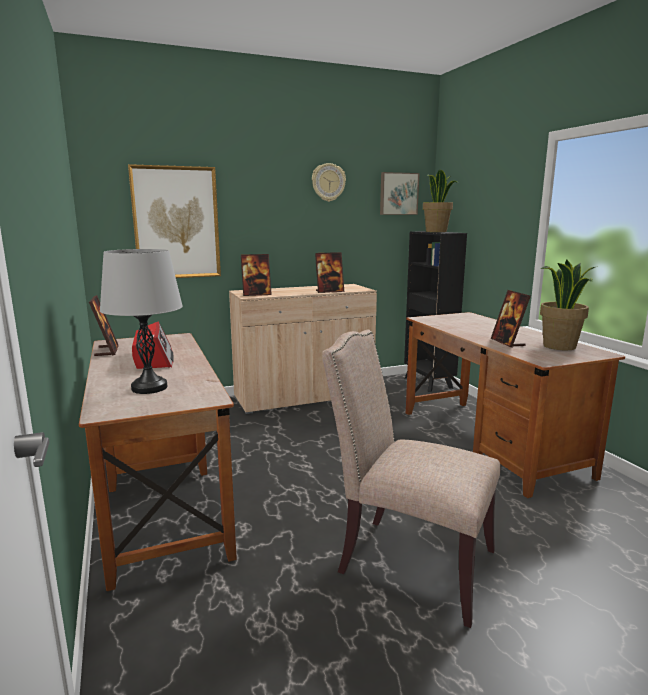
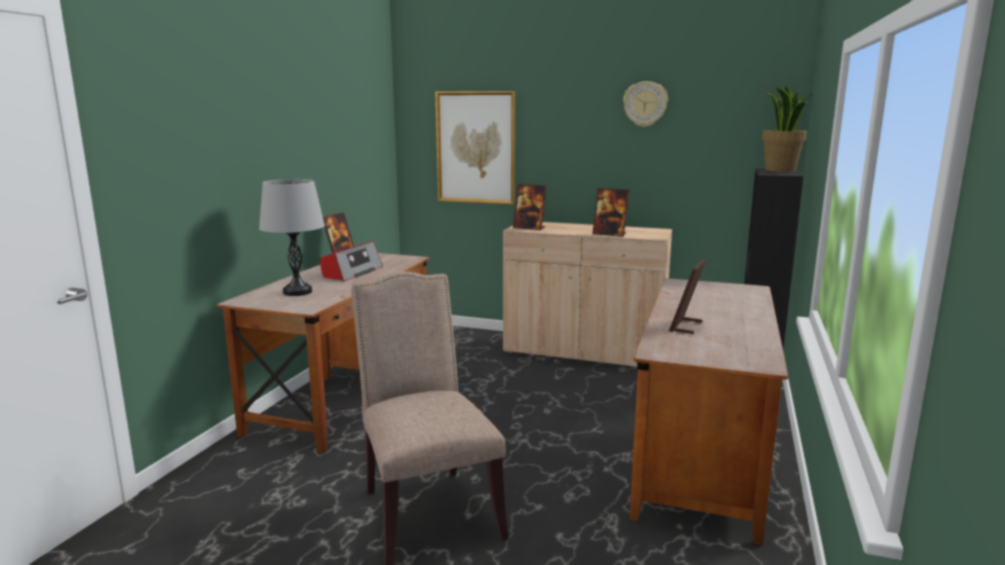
camera: 40 degrees right, 0 degrees up
picture [380,172,419,215] -> none
potted plant [540,260,595,350] -> none

